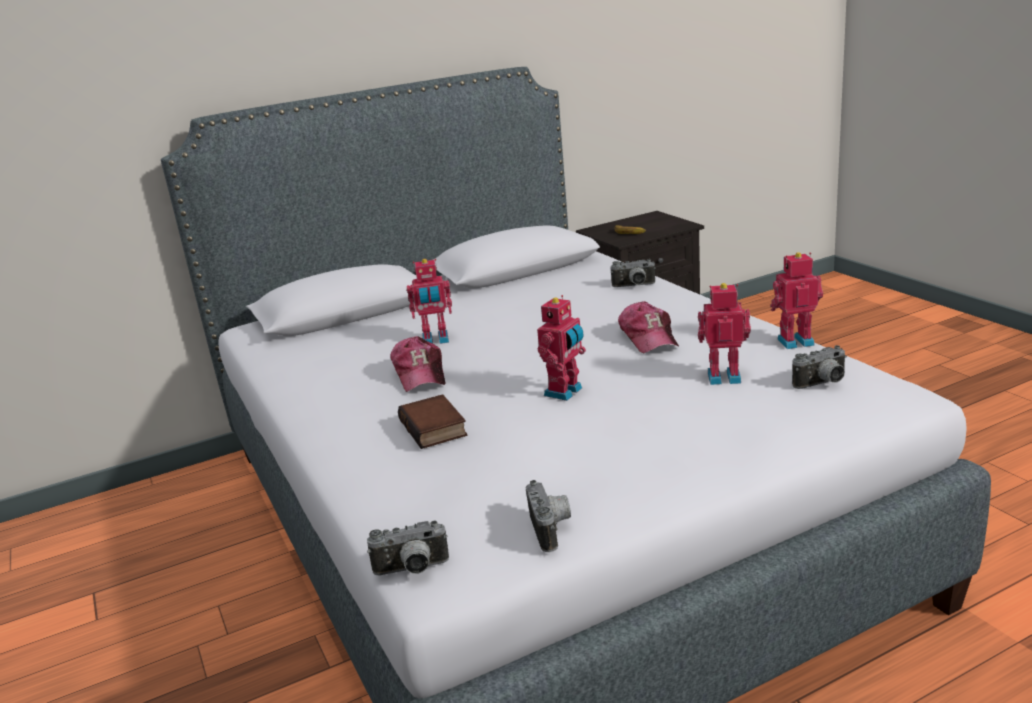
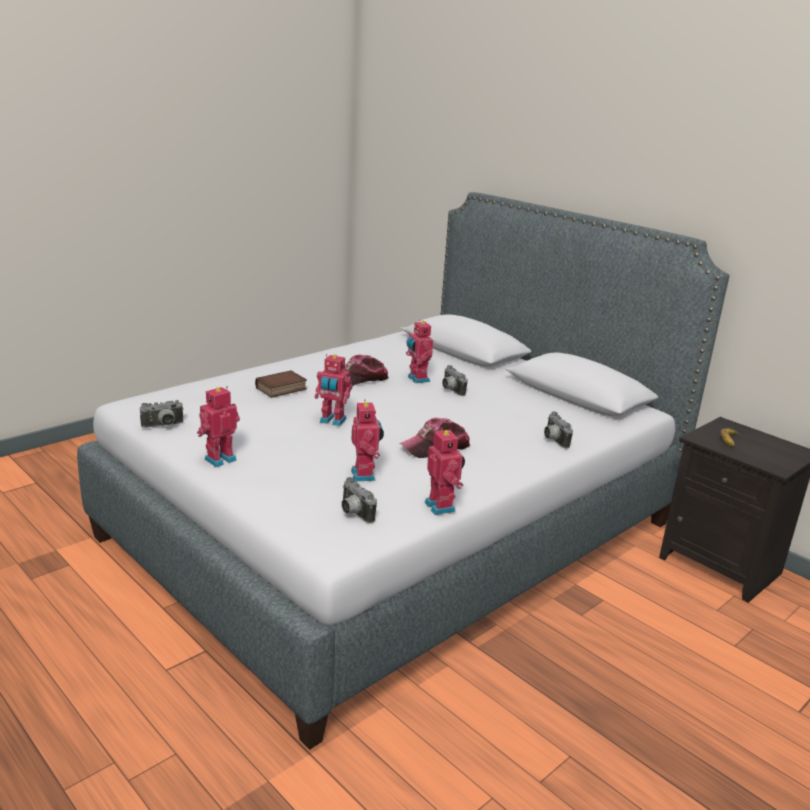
camera: 70 degrees right, 0 degrees up
camera [367,520,449,575] -> camera moved to [442,365,468,396]
none -> toy robot [197,386,240,467]

